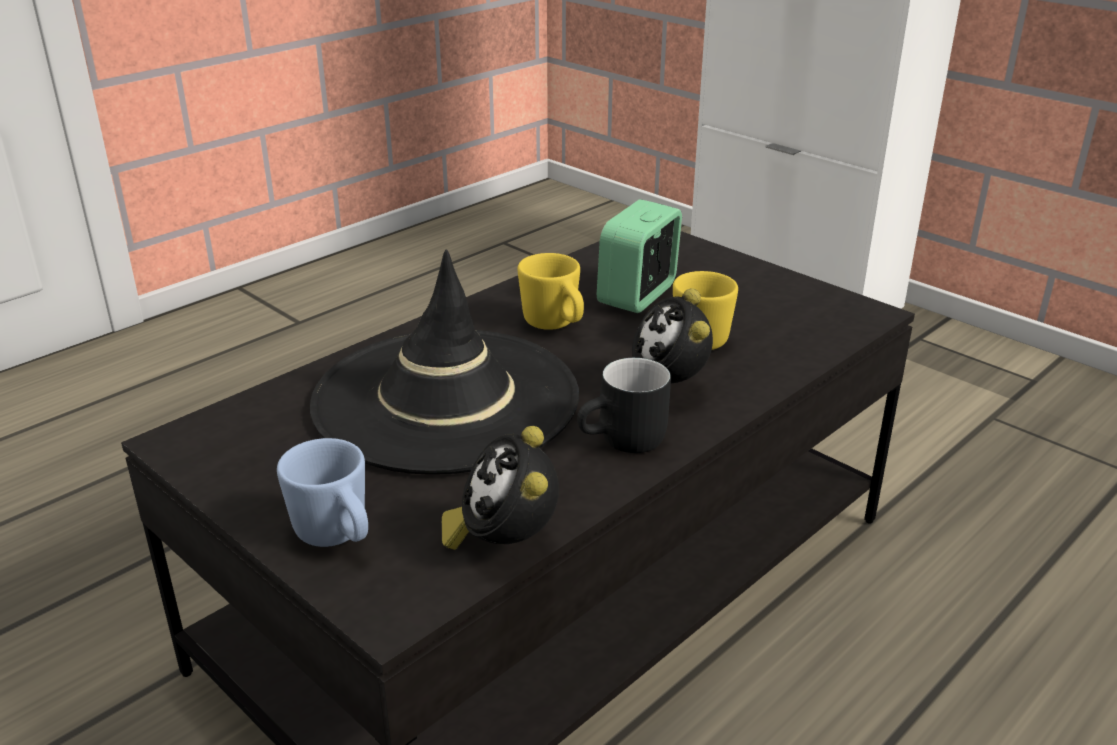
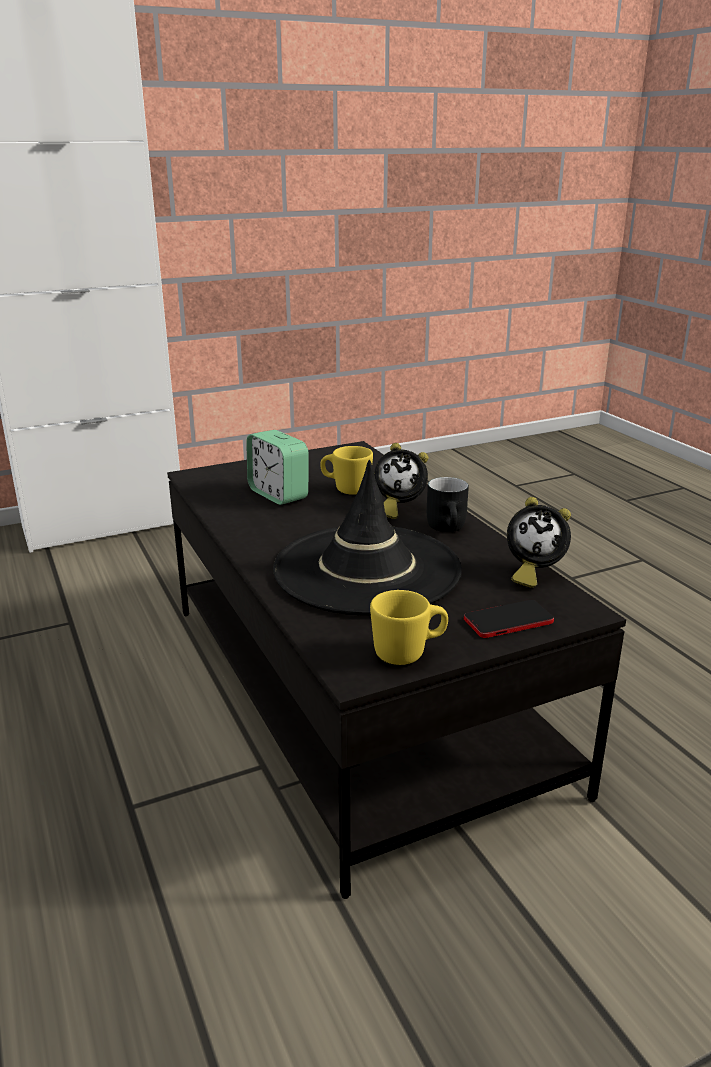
camera: 70 degrees left, 5 degrees down
blue mug [277,438,368,547] -> phone [464,600,554,638]
yellow mug [518,253,584,330] -> yellow mug moved to [370,590,448,665]

